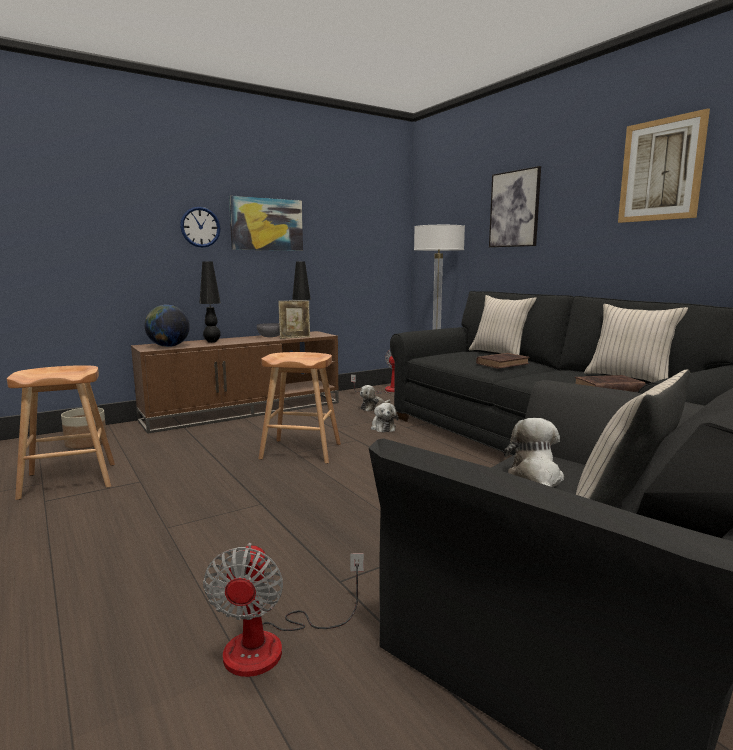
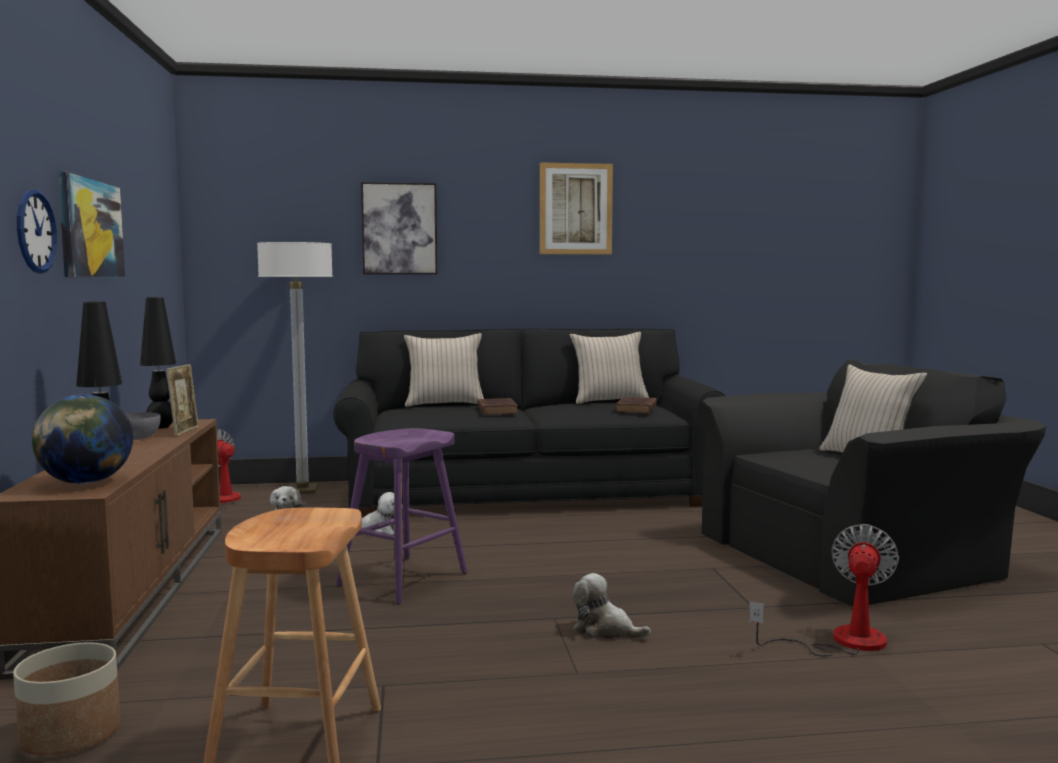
camera: 65 degrees left, 5 degrees down
fan [203,543,364,677] -> fan turned 90 degrees counterclockwise [749,524,899,657]
brown stool [258,352,341,464] -> purple stool [336,428,468,604]
plush toy [504,418,564,487] -> plush toy moved to [572,573,651,639]

